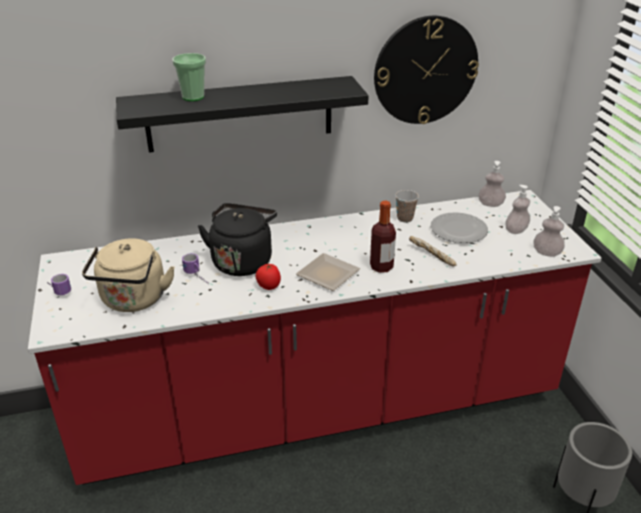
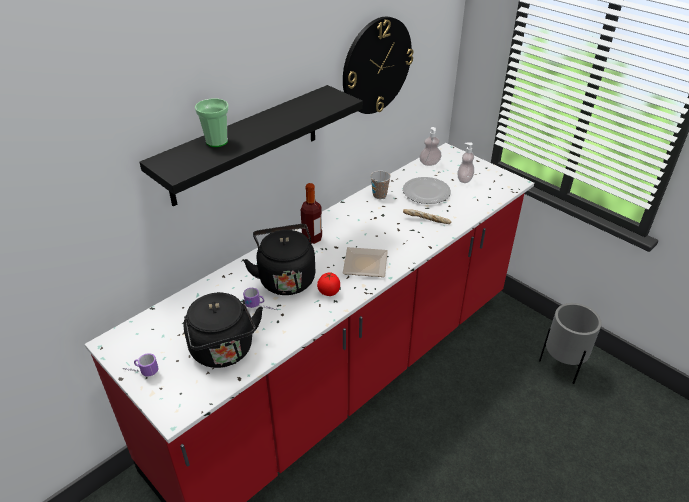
camera: 30 degrees left, 5 degrees up
beige kettle [82,238,175,312] -> black kettle [183,292,263,368]
bottle [370,201,396,273] -> bottle moved to [301,183,322,244]
soap dispenser [533,206,565,257] -> none

